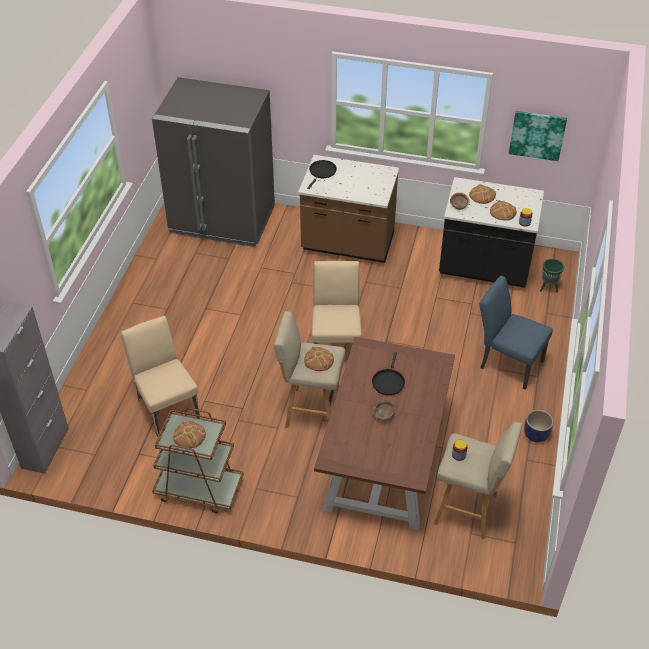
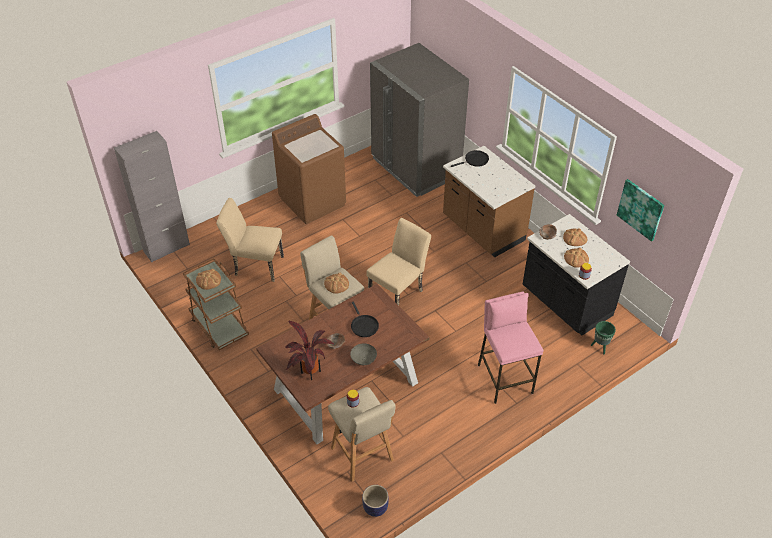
camera: 40 degrees right, 0 degrees up
beige chair [120,315,200,437] -> beige chair turned 90 degrees counterclockwise [216,198,284,282]
black frying pan [372,352,405,395] -> black frying pan turned 75 degrees counterclockwise [351,302,379,337]
blue chair [480,276,553,390] -> pink stool [478,292,544,404]
planter [524,410,554,443] -> planter moved to [362,485,389,517]
none -> brown washing machine [272,114,346,224]
none -> potted plant [285,320,335,380]
none -> grey bowl [350,343,377,365]

